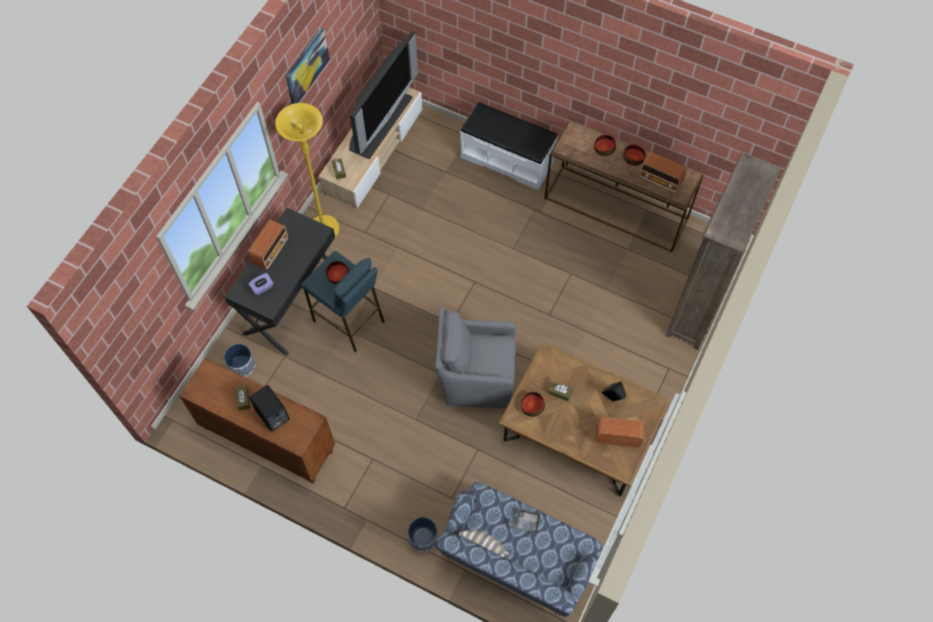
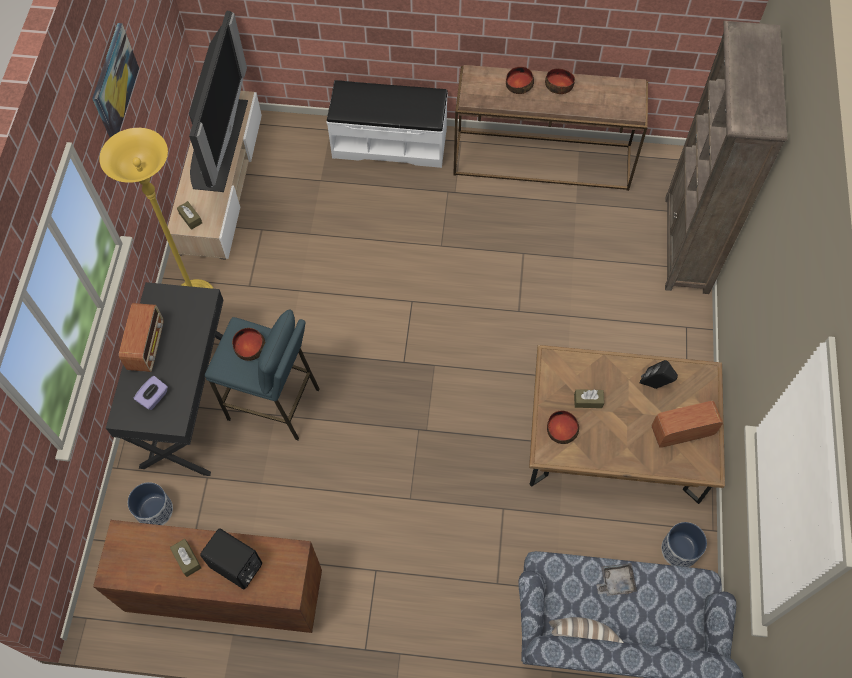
camera: 20 degrees left, 0 degrees up
planter [408,517,438,552] -> planter moved to [661,522,707,567]
grey armchair [435,307,516,408] -> none
radio [639,152,687,193] -> none

